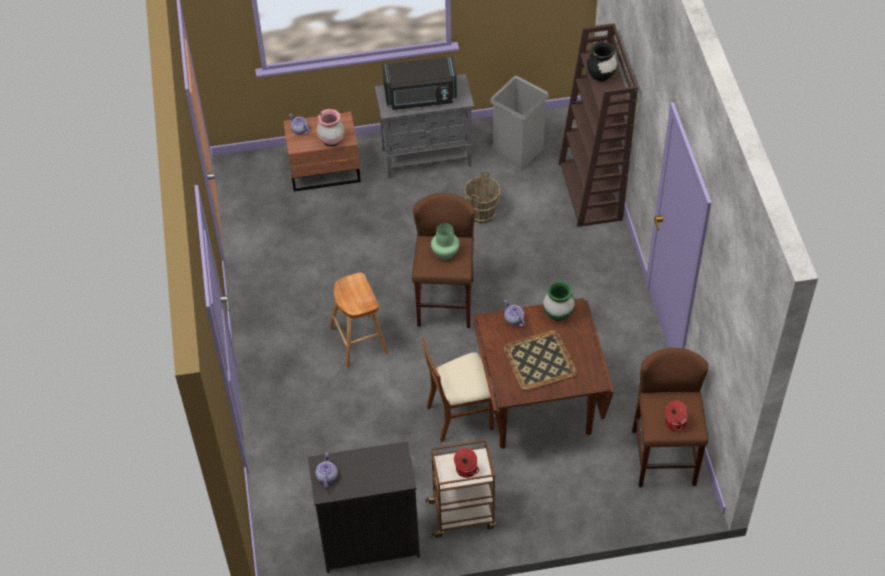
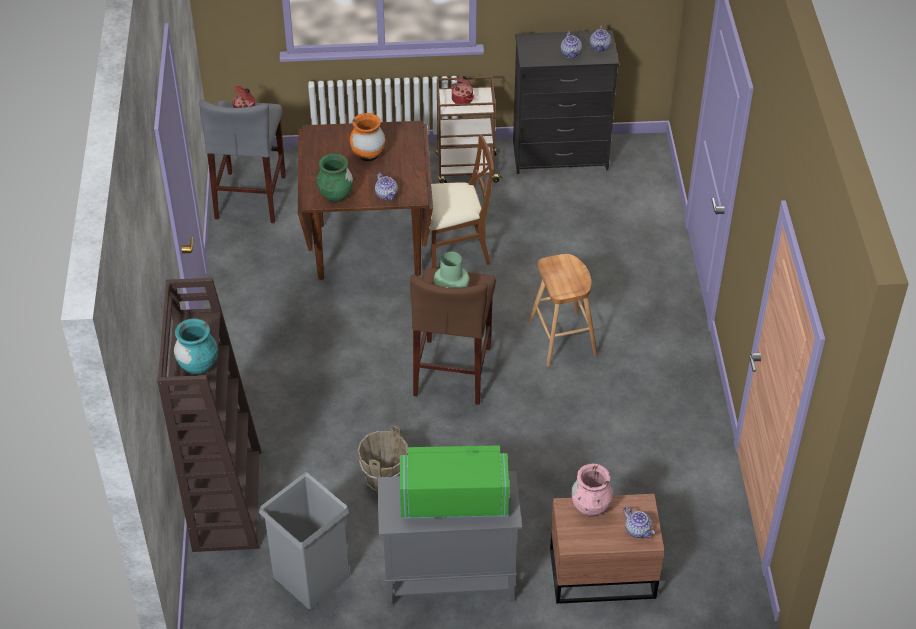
camera: 175 degrees left, 5 degrees down
black microwave [382,57,457,110] -> green microwave [400,445,509,519]
tray [503,330,578,392] -> orange vase [350,113,385,161]
black vase [587,41,617,82] -> turquoise vase [174,318,218,375]
brown stool [632,348,708,487] -> grey stool [199,100,286,223]
none -> teapot [561,31,582,58]

